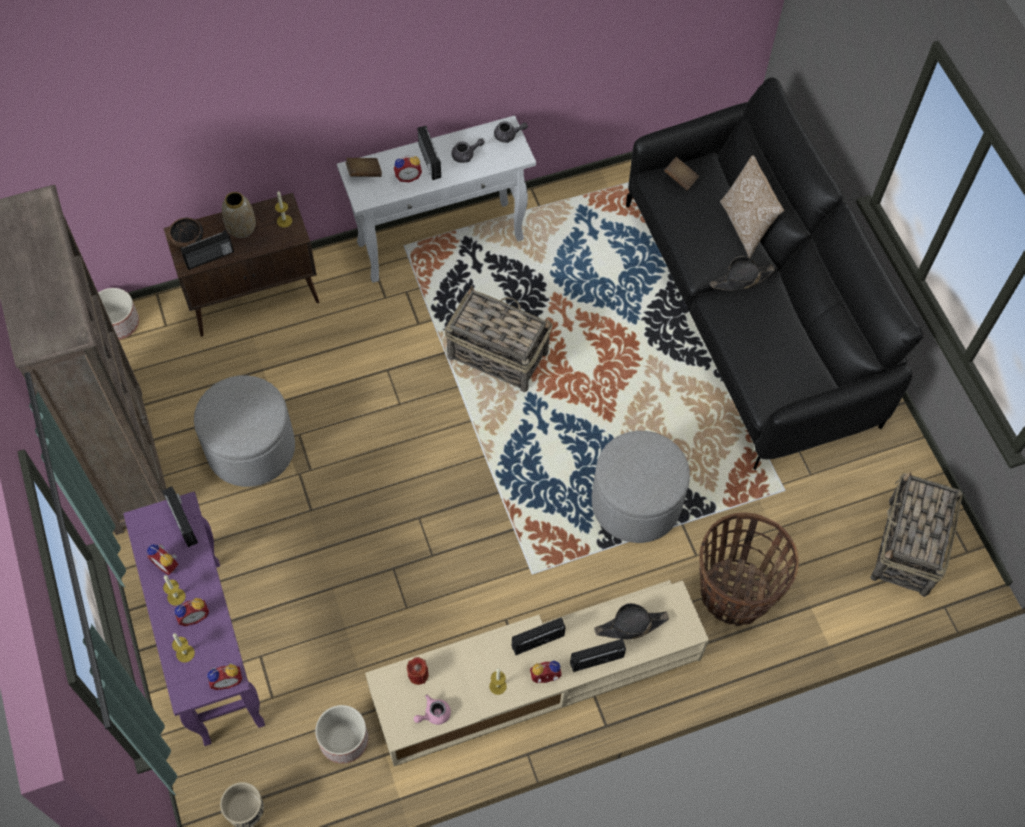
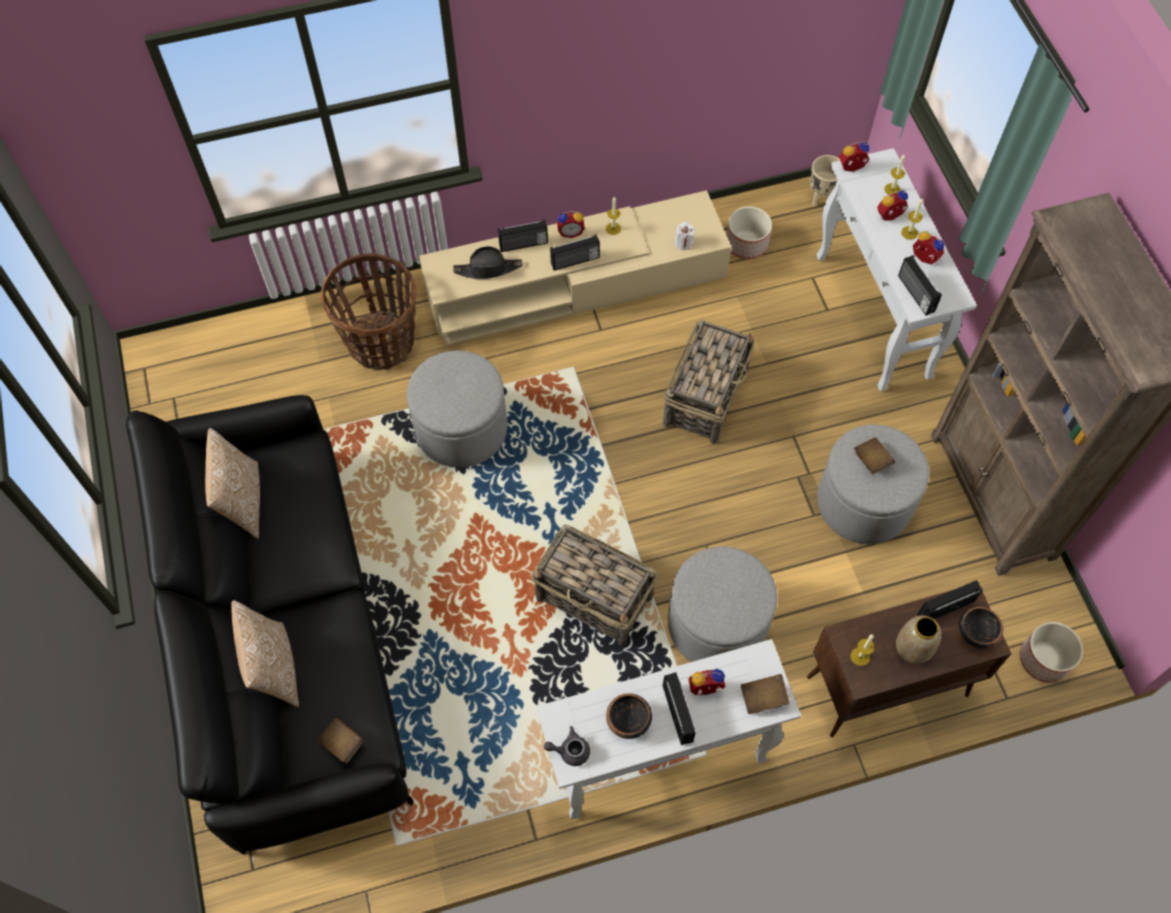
camera: 175 degrees left, 0 degrees up
purple console table [123,491,265,746] -> white console table [816,148,977,392]
red candle [407,657,429,685] -> white candle [675,222,695,250]
pink teapot [414,695,451,725] -> none
grey teapot [451,138,484,163] -> bowl [606,693,652,739]
black hat [710,256,775,290] -> none
basket [870,472,963,597] -> basket moved to [663,319,755,444]
none -> pillow [205,428,260,539]
none -> grey ottoman [668,547,777,662]
none -> brown book [854,437,895,475]

